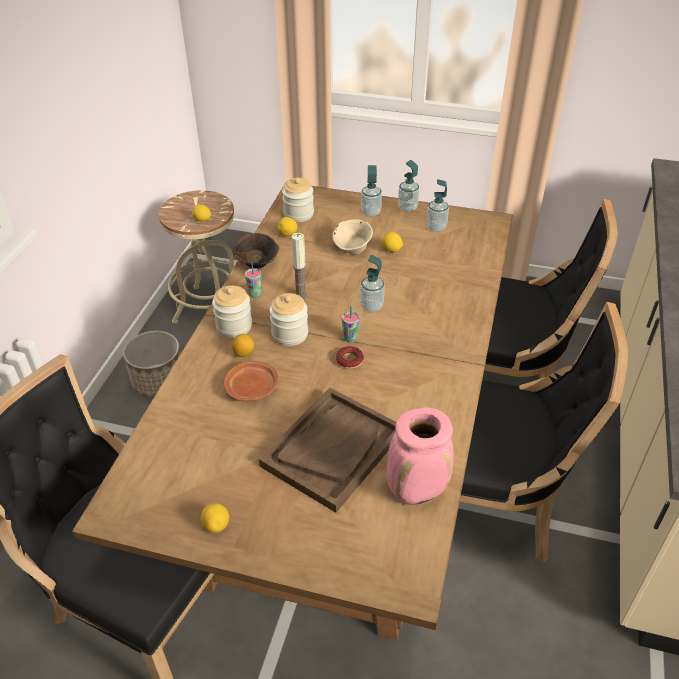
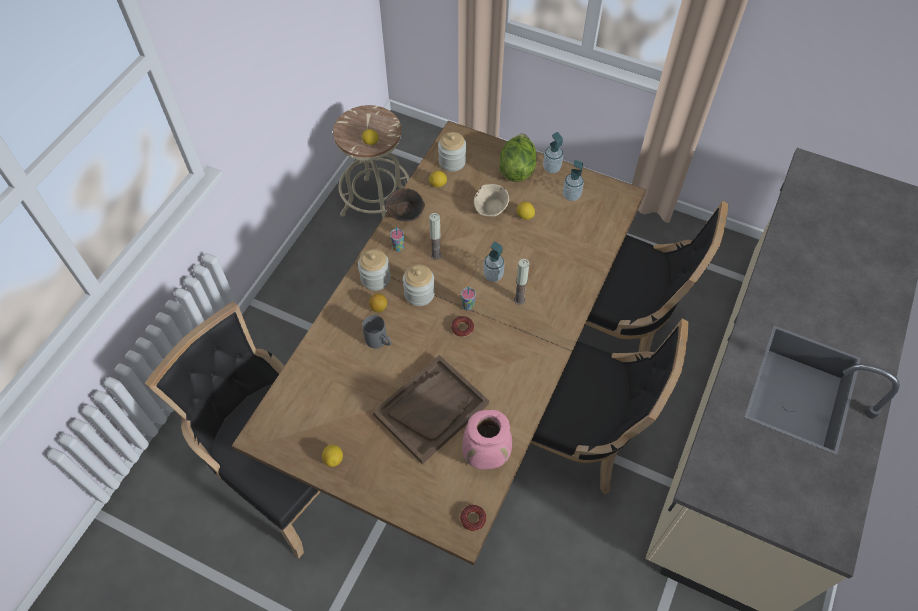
camera: 10 degrees right, 15 degrees up
planter [123,331,181,398] -> none
brown plate [224,361,278,401] -> grey mug [362,315,391,348]
soap dispenser [361,165,382,217] -> lettuce [499,133,537,182]
none -> donut [460,505,486,531]
none -> candle [514,259,529,305]

